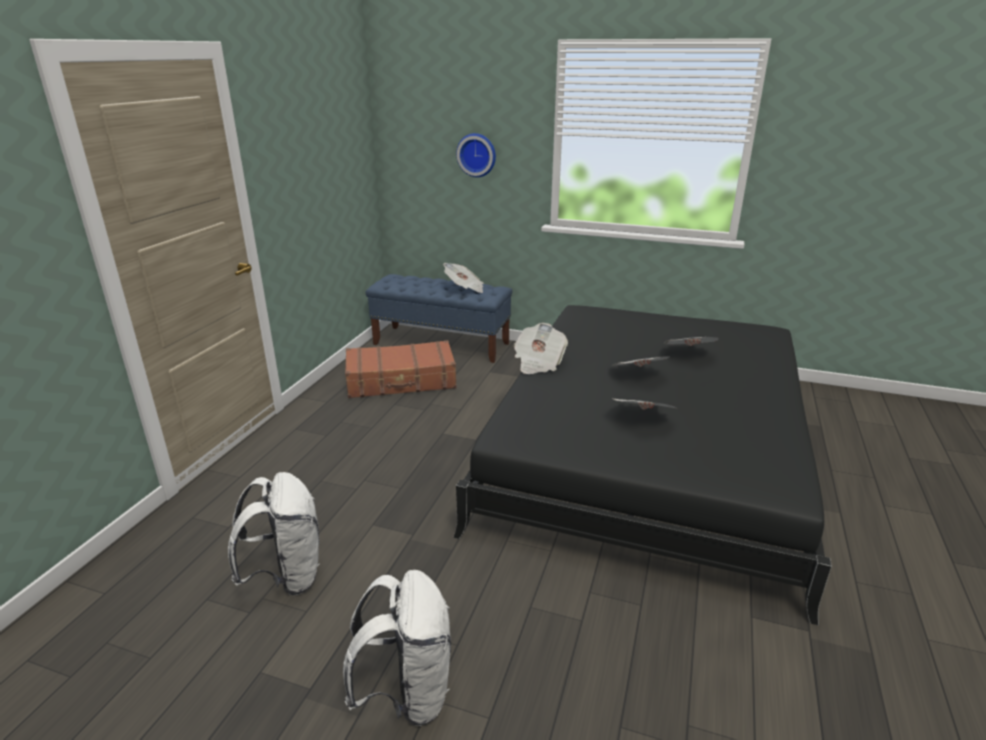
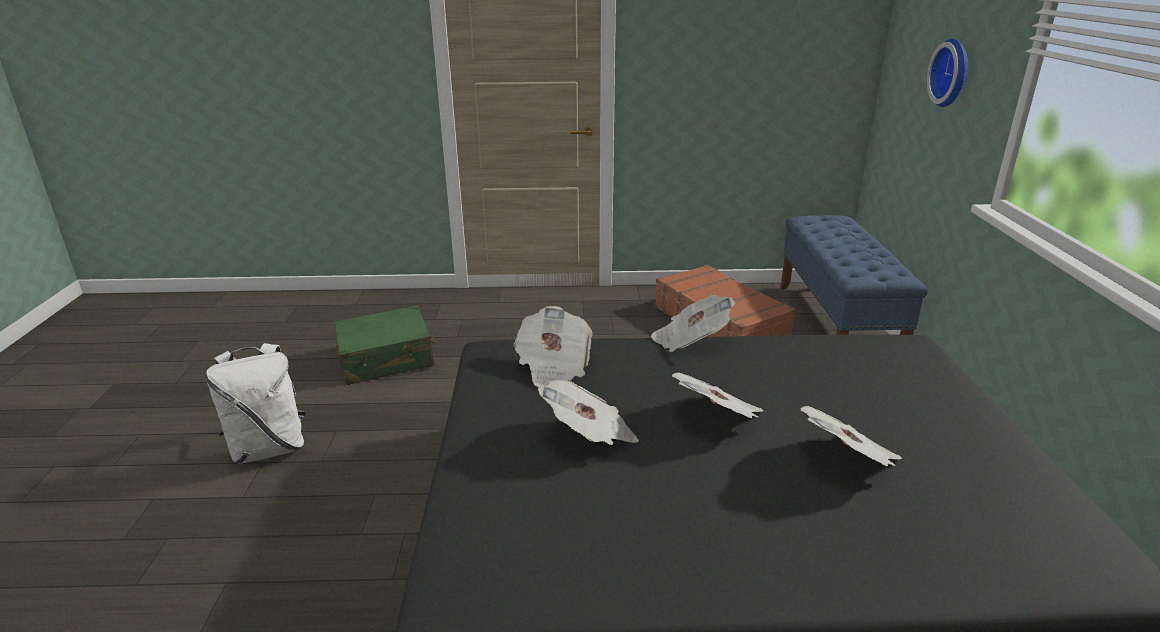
camera: 70 degrees right, 0 degrees up
white backpack [228,472,320,595] -> green suitcase [334,305,436,385]
newspaper [443,263,484,293] -> newspaper moved to [514,306,593,388]

